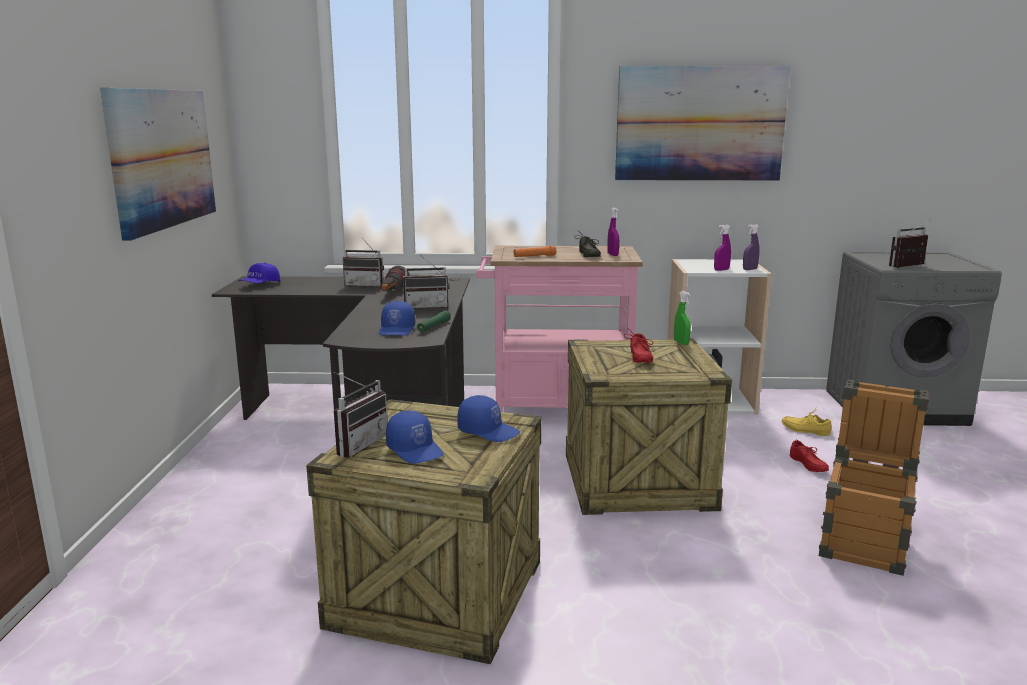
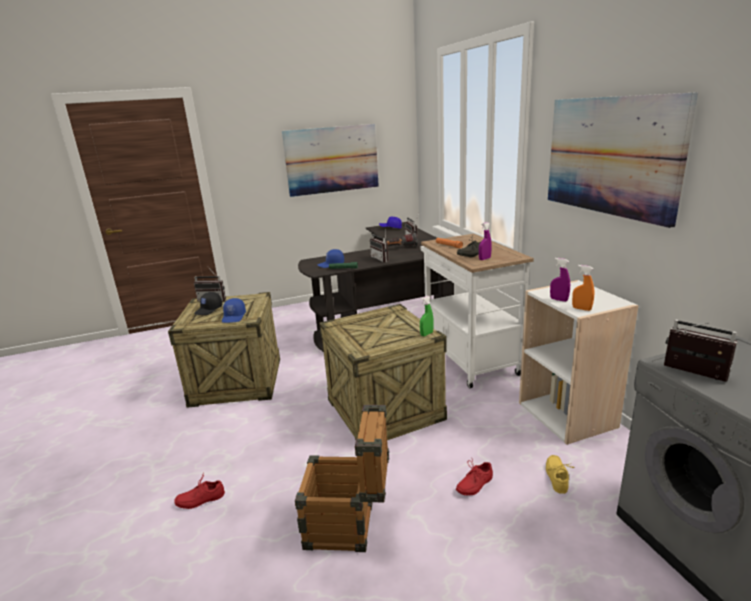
camera: 70 degrees right, 5 degrees up
blue cap [386,411,444,464] -> black cap [194,292,222,315]
pink cart [476,246,643,412] -> white cart [420,234,534,388]
red shoe [624,328,653,363] -> red shoe moved to [174,472,225,509]
purple spray bottle [743,224,760,270] -> orange spray bottle [572,265,595,311]

